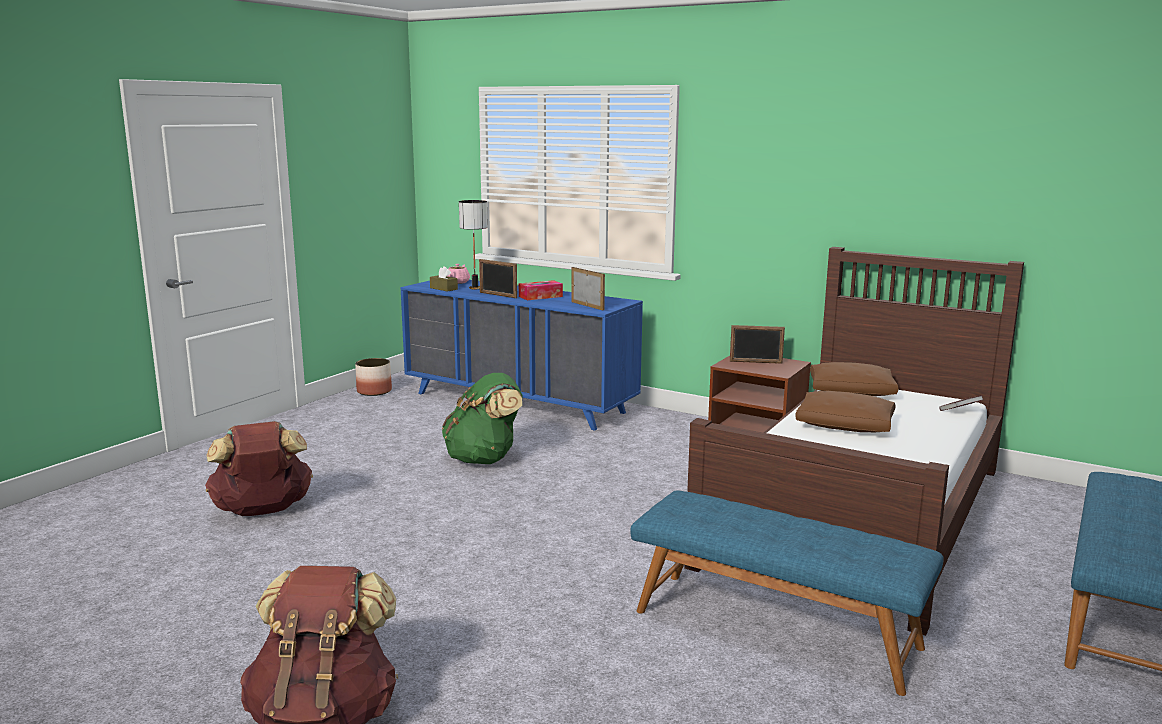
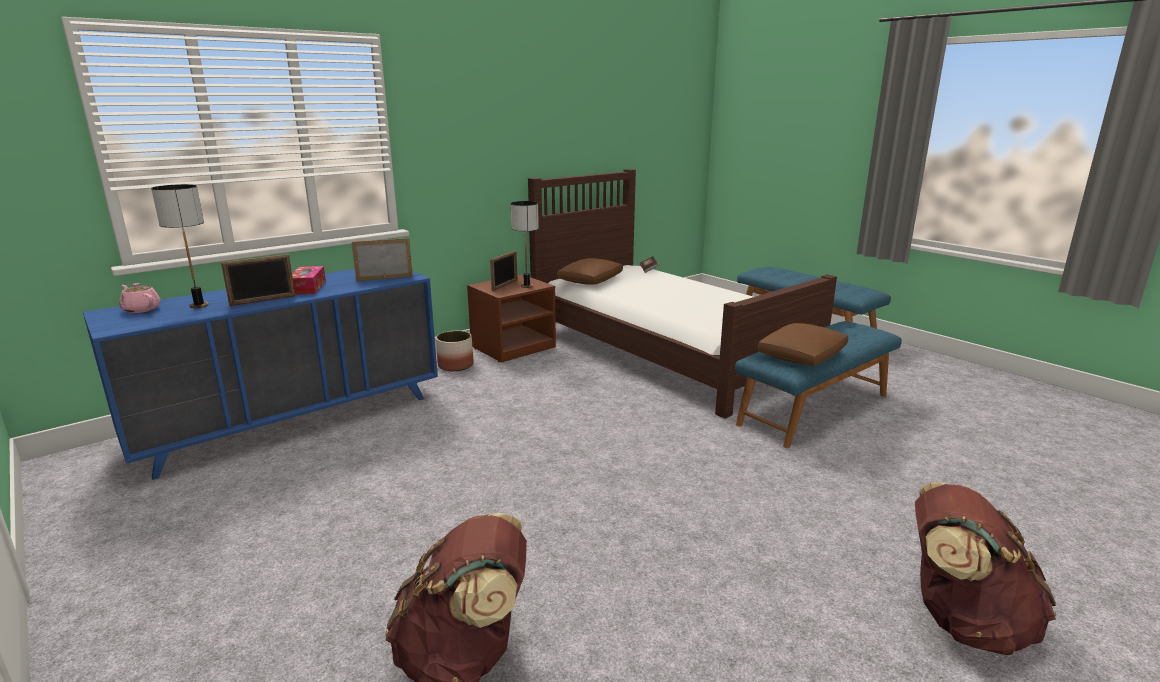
camera: 70 degrees left, 5 degrees up
planter [355,358,392,396] -> planter moved to [436,331,474,371]
brown tissue box [430,266,458,292] -> none
green backpack [442,373,523,464] -> none
brown pillow [795,391,896,432] -> brown pillow moved to [757,323,848,366]
none -> table lamp [511,201,539,288]

